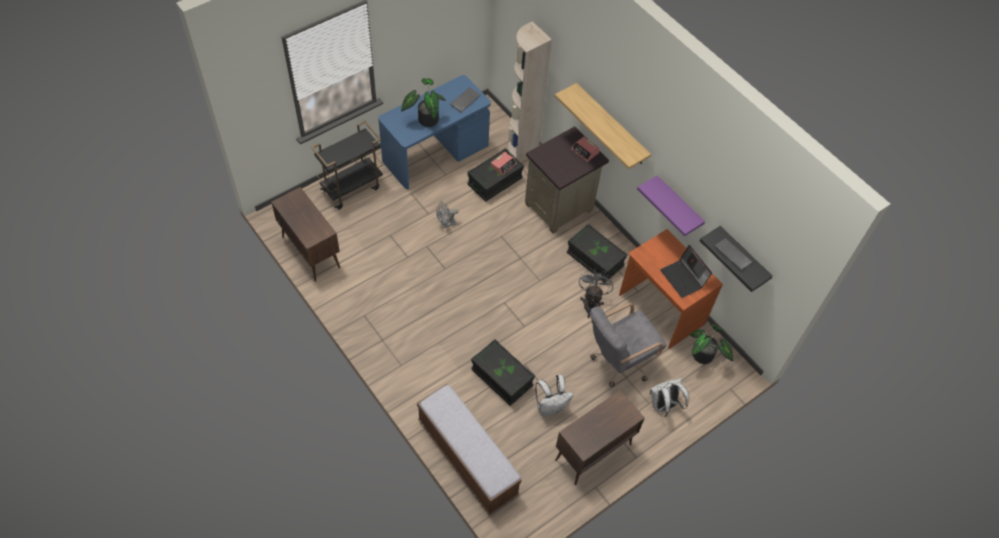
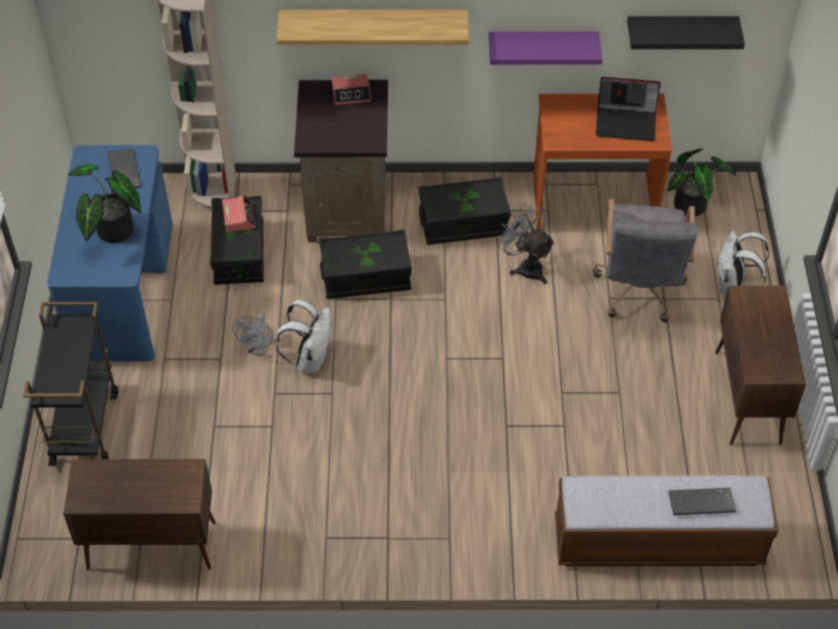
camera: 50 degrees left, 5 degrees down
black storage box [471,339,535,406] -> black storage box moved to [319,229,412,299]
white backpack [535,375,574,416] -> white backpack moved to [275,299,331,373]
keyboard [714,238,753,270] -> keyboard moved to [669,488,736,515]

